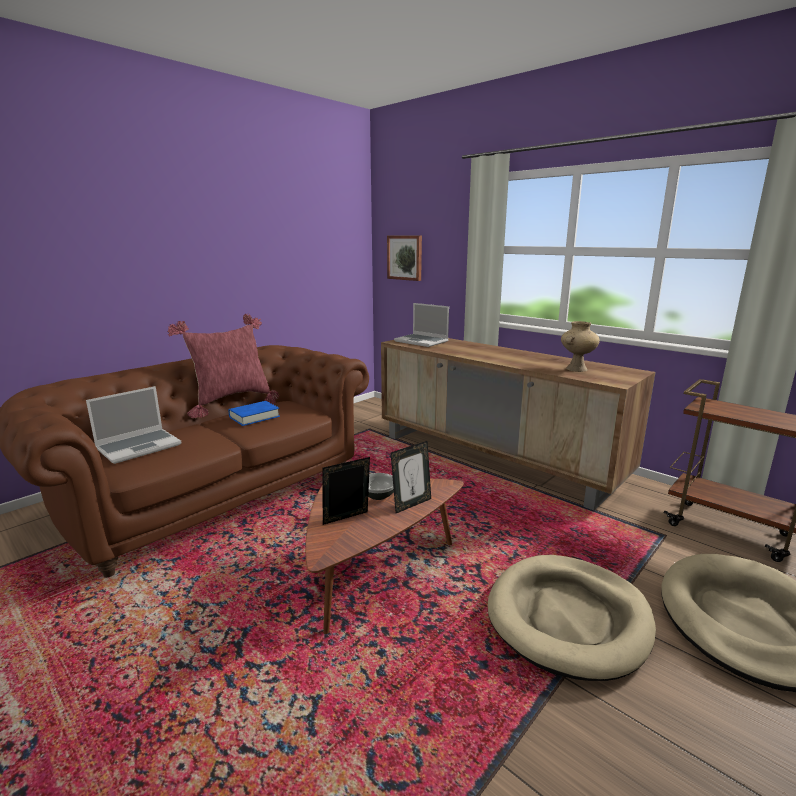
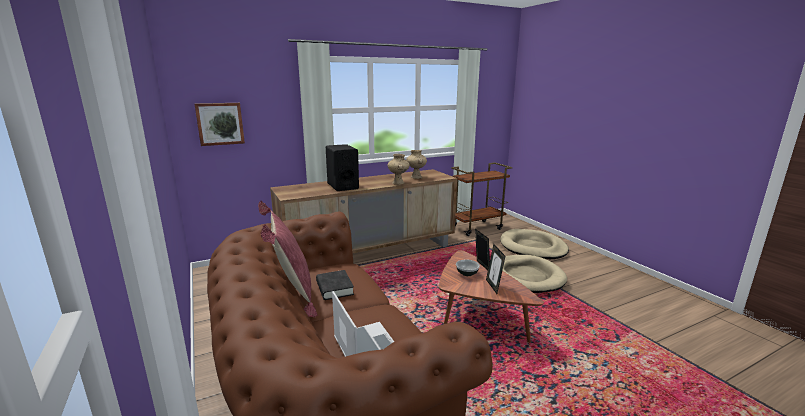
camera: 70 degrees left, 0 degrees up
blue book [228,401,280,426] -> black book [316,270,354,300]
laptop [394,303,449,347] -> none
none -> black speaker [326,144,359,191]
none -> beige vase [387,154,410,185]

